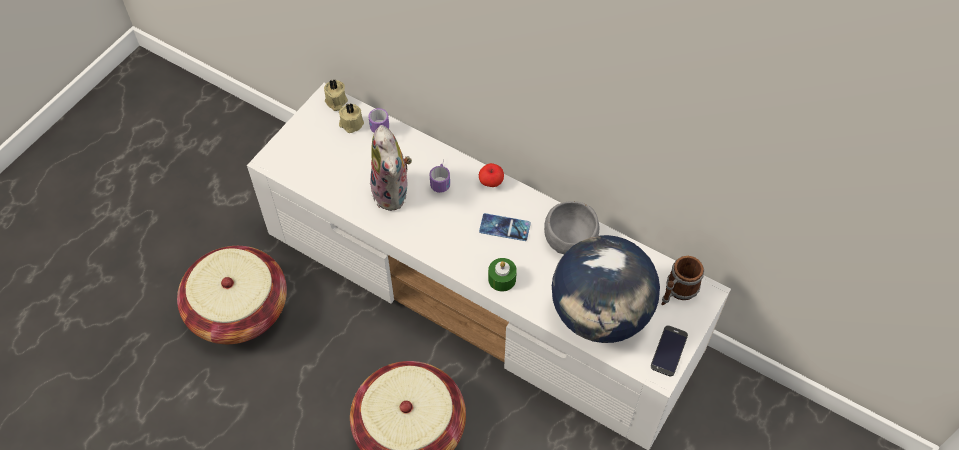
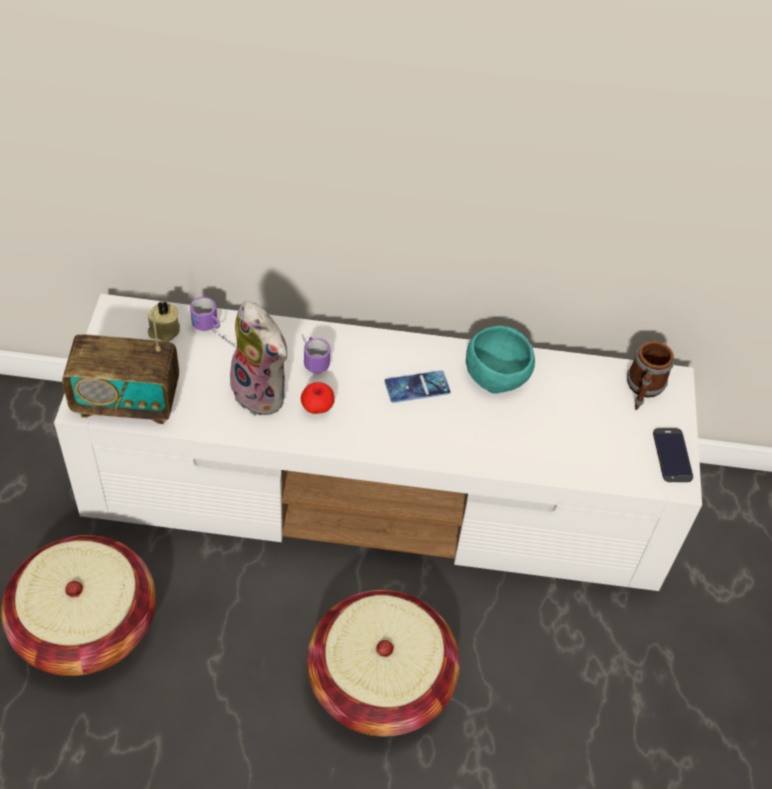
camera: 30 degrees left, 5 degrees down
beige candle [324,79,348,111] -> none
apple [479,163,504,187] -> apple moved to [301,382,335,414]
green candle [488,258,517,292] -> none
grey bowl [544,201,600,254] -> turquoise bowl [466,326,535,394]
globe [552,235,660,343] -> none
none -> radio [62,308,179,424]

